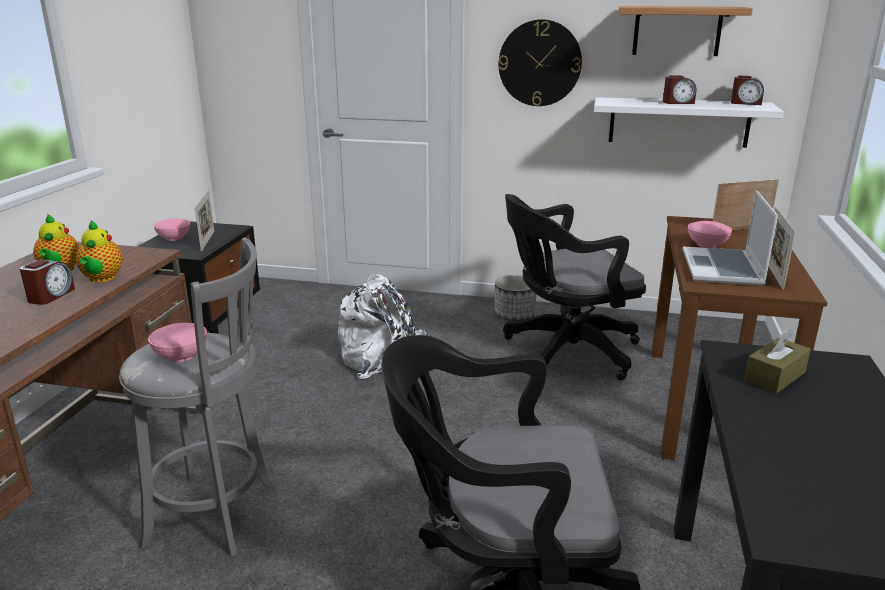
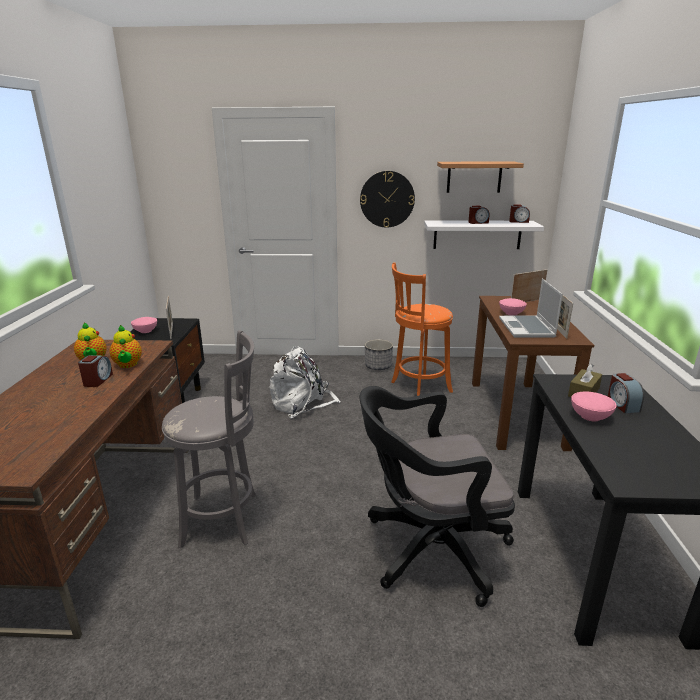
camera: 10 degrees left, 0 degrees up
pink bowl [148,323,207,362] -> pink bowl moved to [571,392,617,422]
black office chair [503,194,646,381] -> orange stool [391,262,453,396]
none -> alarm clock [607,373,644,413]

